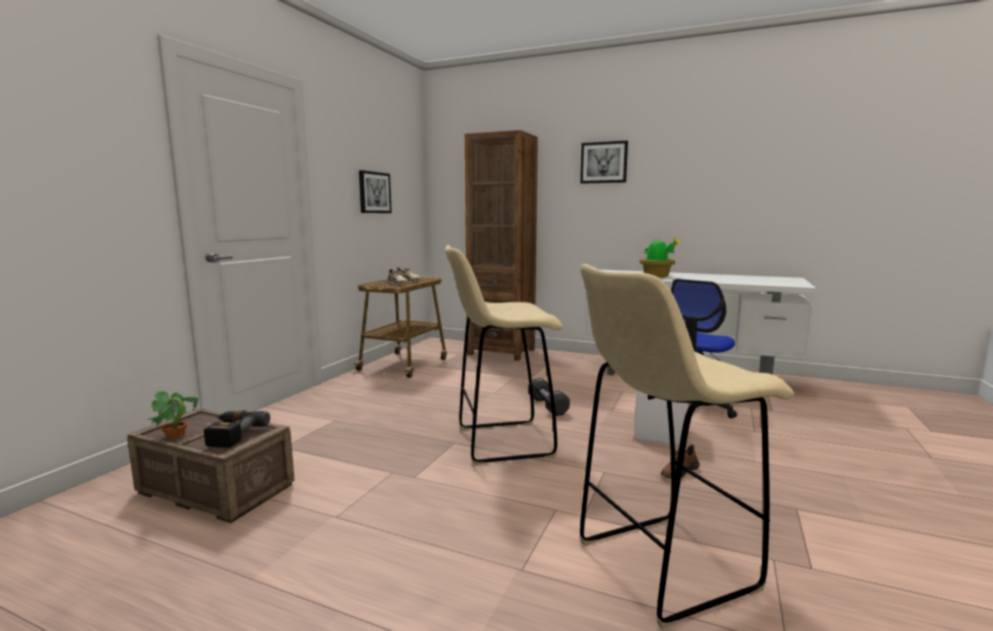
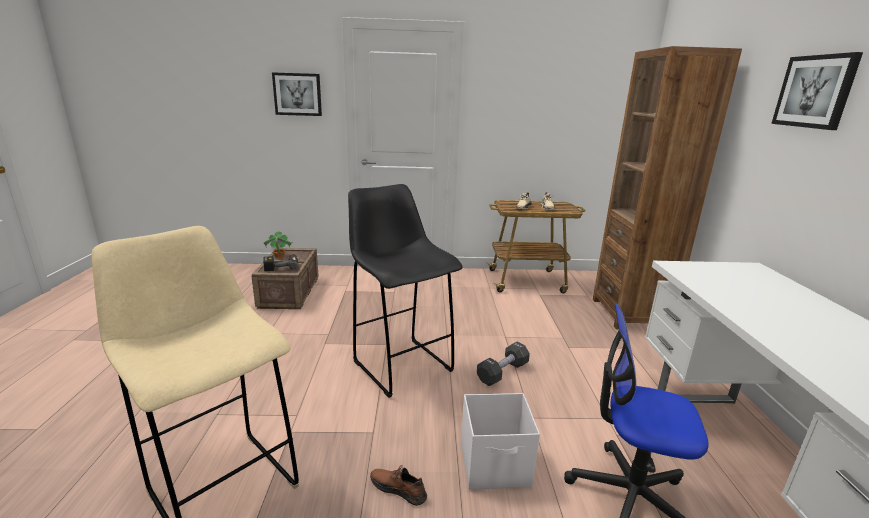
camera: 65 degrees right, 10 degrees up
picture [359,170,392,213] -> picture moved to [272,72,322,116]
beige stool [445,245,563,465] -> black stool [348,184,463,398]
potted plant [639,238,681,277] -> none

